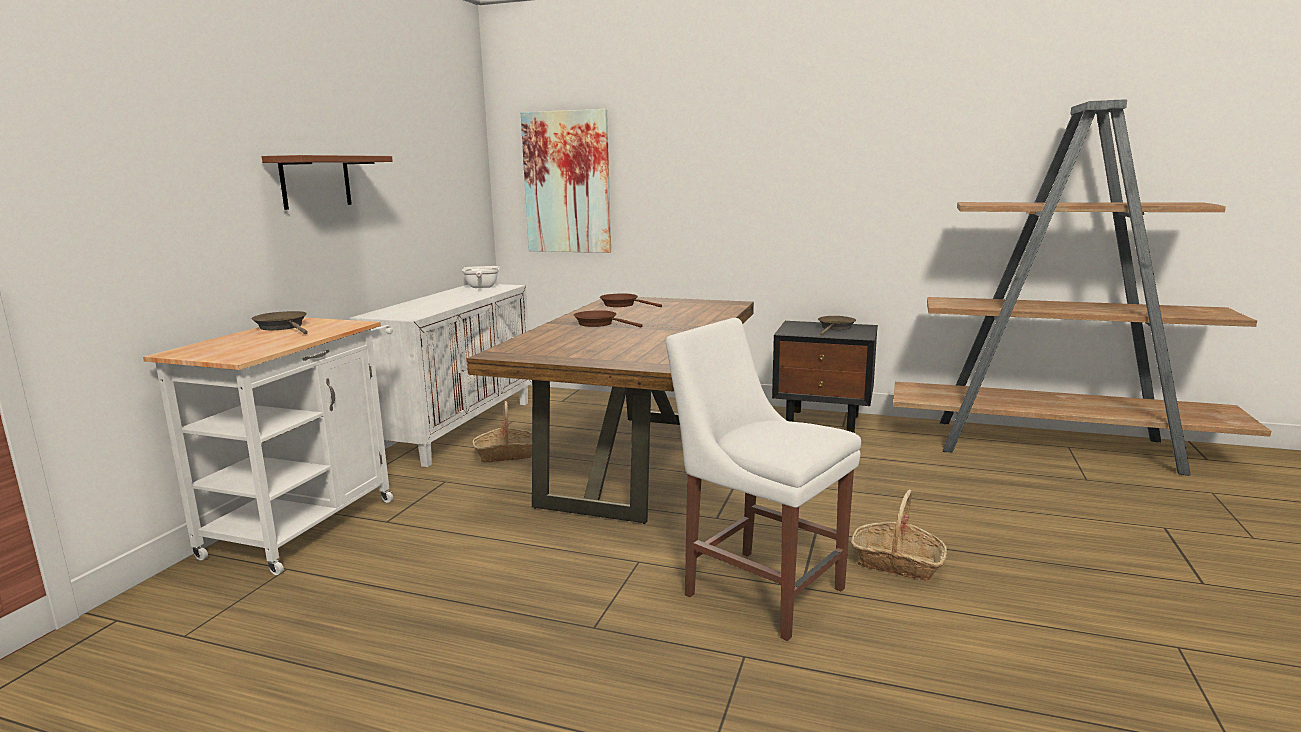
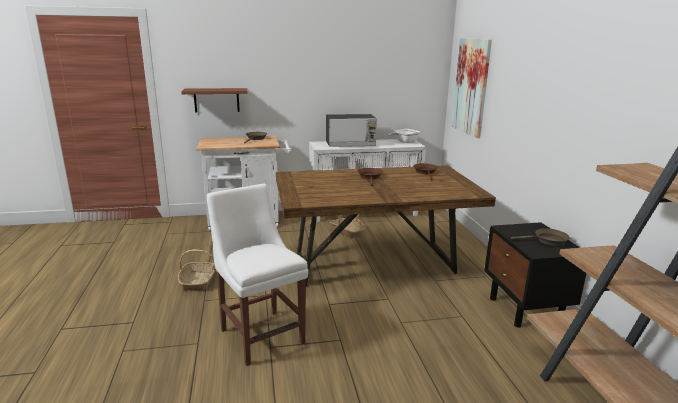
camera: 60 degrees right, 5 degrees up
brown shelf [262,155,393,210] -> brown shelf moved to [181,88,247,112]
white chair [666,318,861,641] -> white chair turned 45 degrees counterclockwise [207,183,309,366]
basket [851,489,947,581] -> basket moved to [178,249,216,291]
none -> microwave [326,114,377,147]

